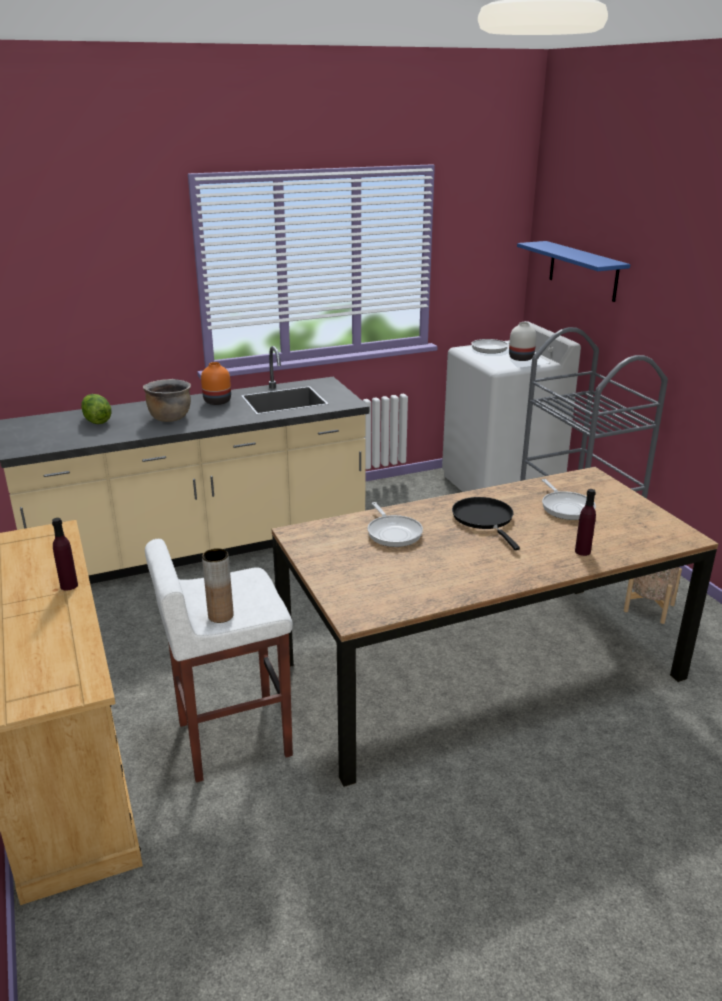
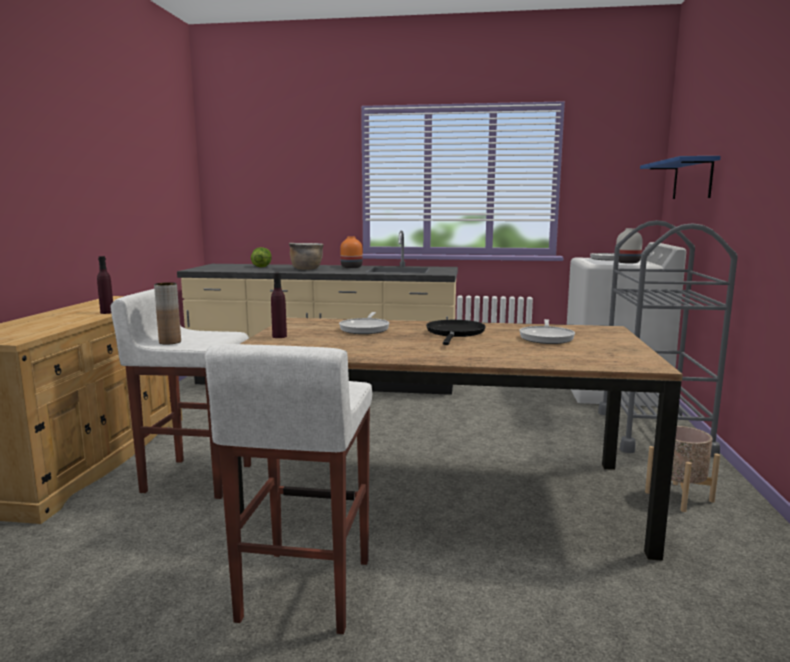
camera: 30 degrees right, 15 degrees down
purple bottle [575,489,596,556] -> purple bottle moved to [271,273,287,338]
none -> white stool [204,344,372,634]

